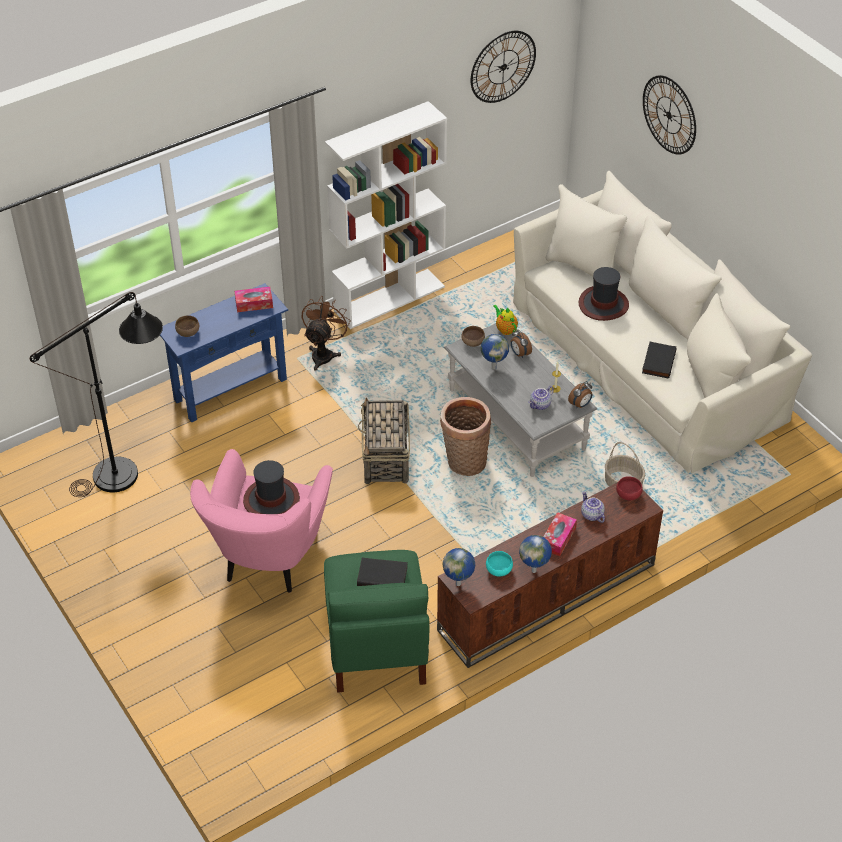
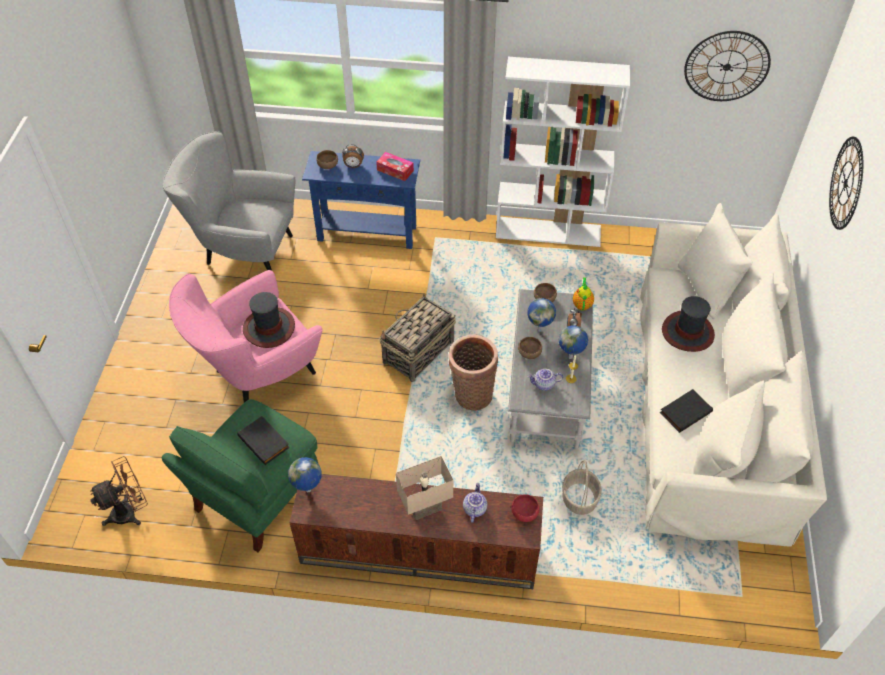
camera: 40 degrees right, 5 degrees up
black floor lamp [30,292,163,497] -> grey armchair [163,131,296,271]
brown fan [302,296,351,371] -> brown fan moved to [90,456,148,526]
turquoise bowl [486,551,513,576] -> none
globe [519,535,552,573] -> globe moved to [559,325,588,359]
tissue box [543,512,577,556] -> beige table lamp [396,456,453,520]
alarm clock [568,381,592,409] -> alarm clock moved to [342,144,364,168]
none -> brown bowl [518,337,542,359]

